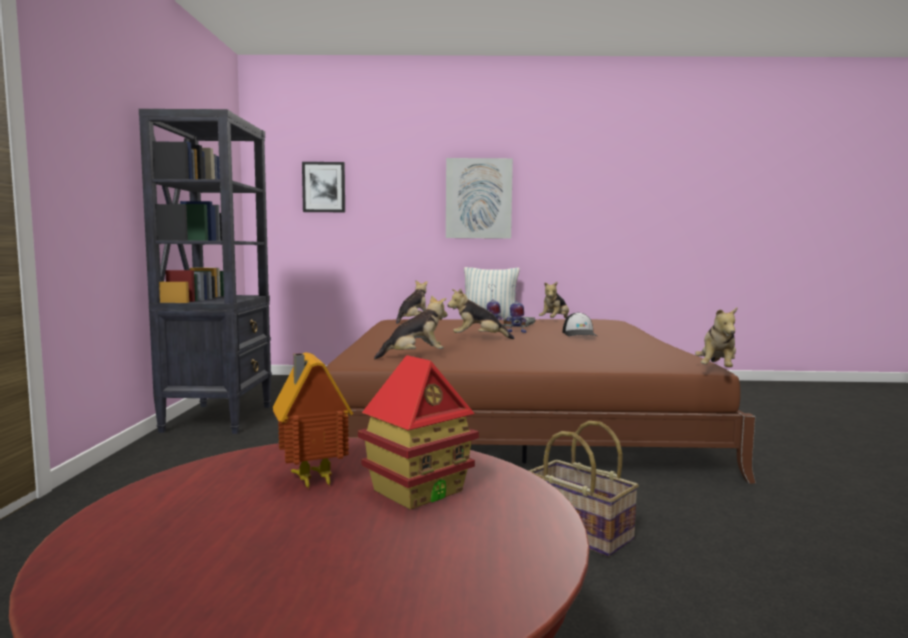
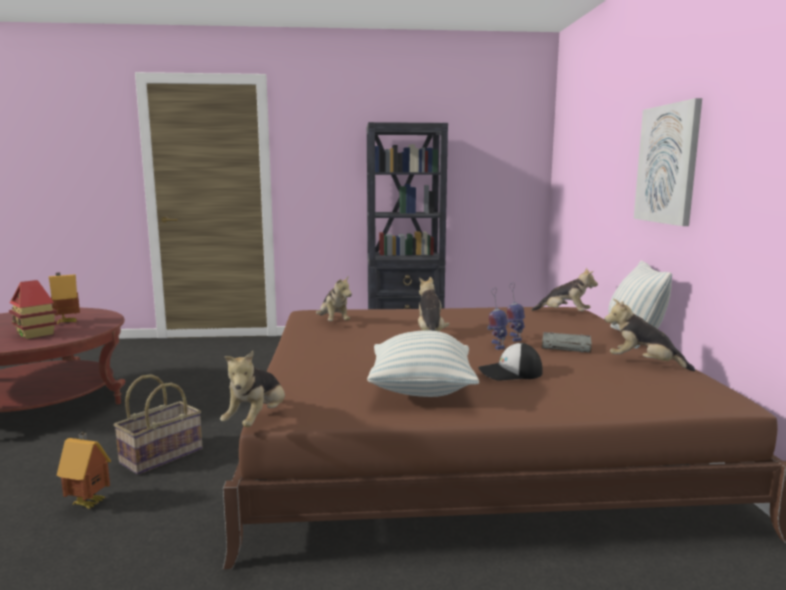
camera: 85 degrees right, 5 degrees up
picture [302,162,345,212] -> none
plush toy [695,307,738,367] -> plush toy turned 90 degrees counterclockwise [220,351,285,427]
none -> toy house [56,433,111,509]
none -> pillow [367,330,479,397]

